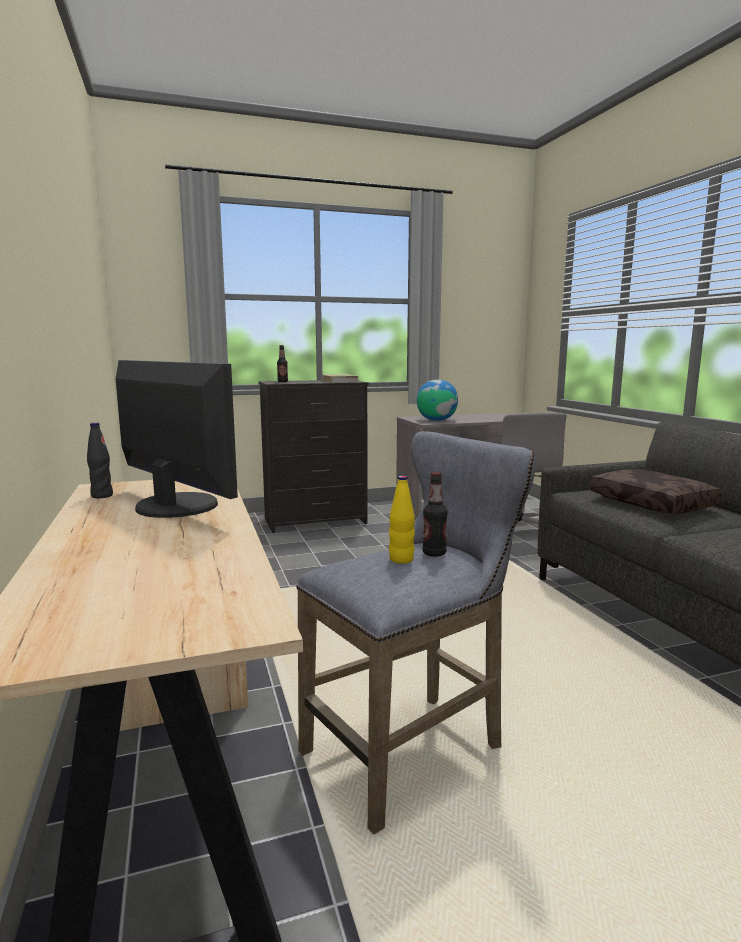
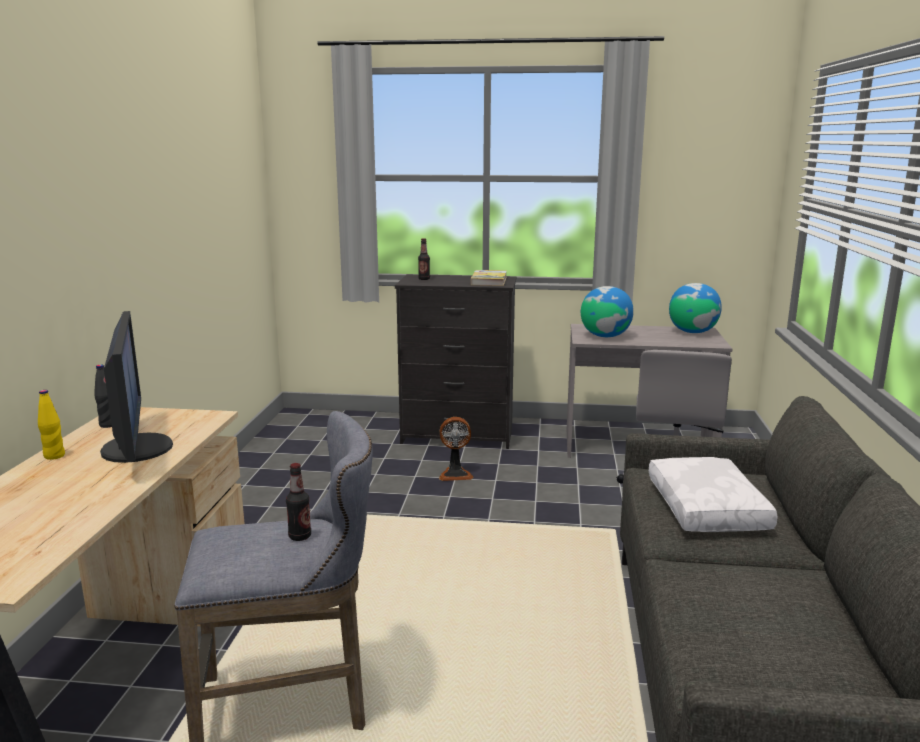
camera: 25 degrees right, 5 degrees up
yellow bottle [389,476,415,564] -> yellow bottle moved to [38,390,65,460]
brown pillow [590,469,721,514] -> white pillow [649,457,778,532]
none -> fan [439,417,473,481]
none -> globe [669,283,722,333]

